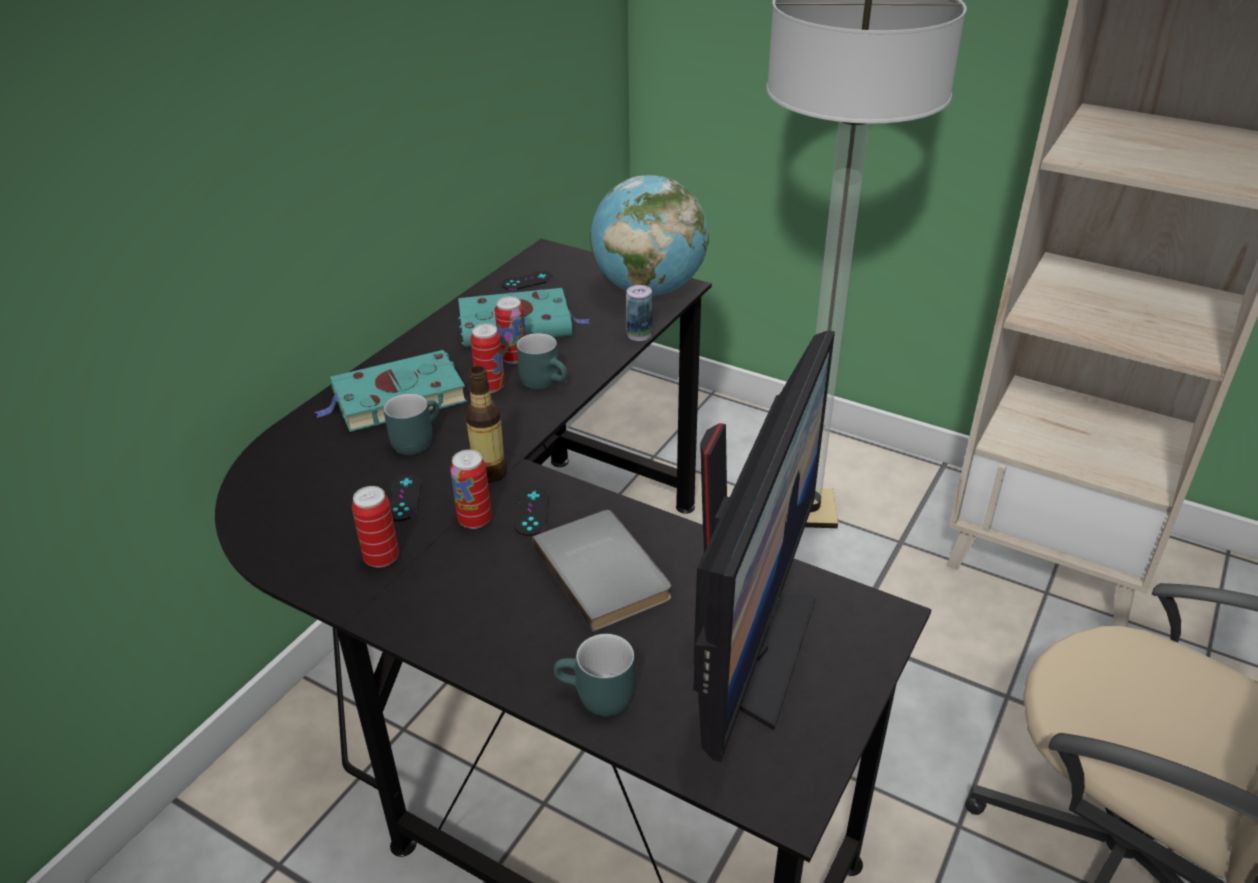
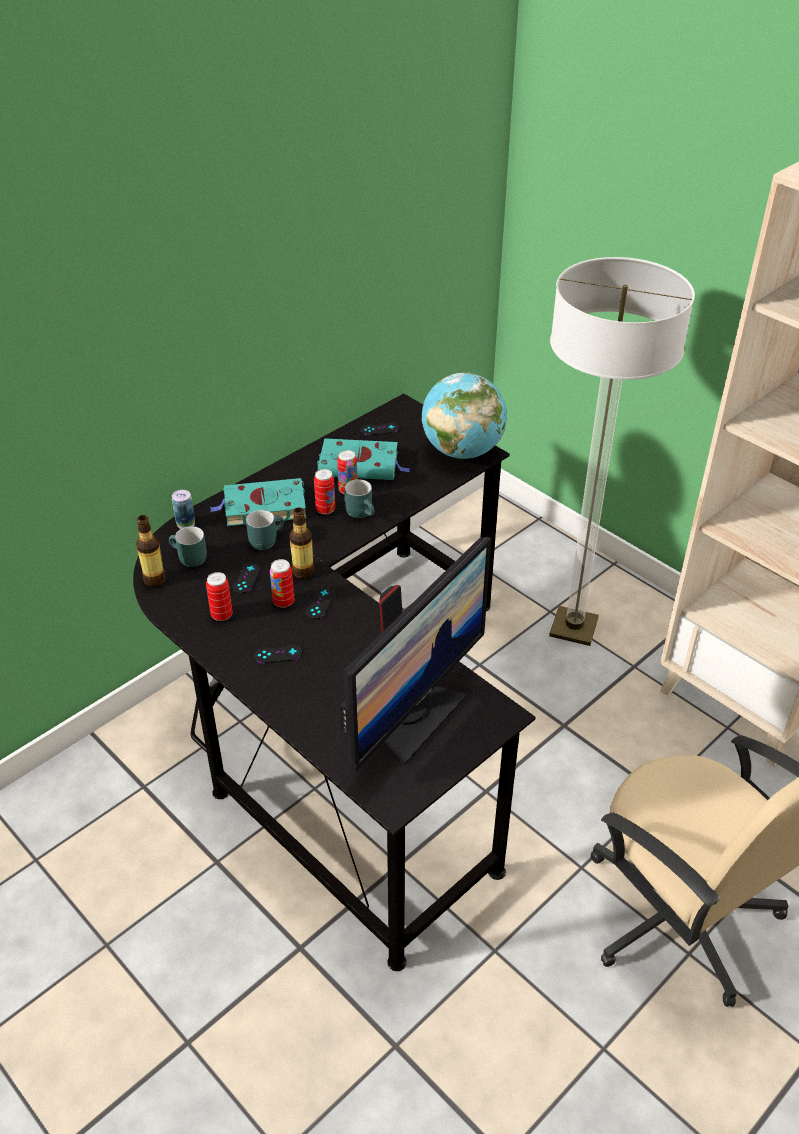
camera: 15 degrees right, 5 degrees up
grey book [532,510,671,632] -> none
turquoise mug [554,634,635,717] -> turquoise mug moved to [169,526,207,567]
can [626,285,652,341] -> can moved to [172,490,195,529]
none -> bottle [136,515,166,587]
none -> black game controller [254,644,303,663]

